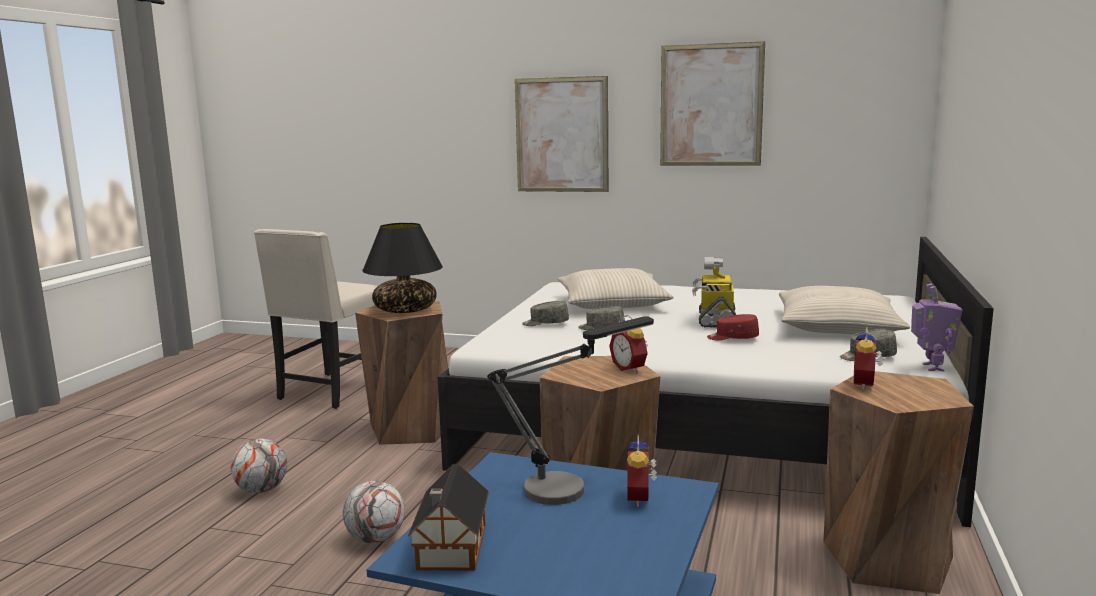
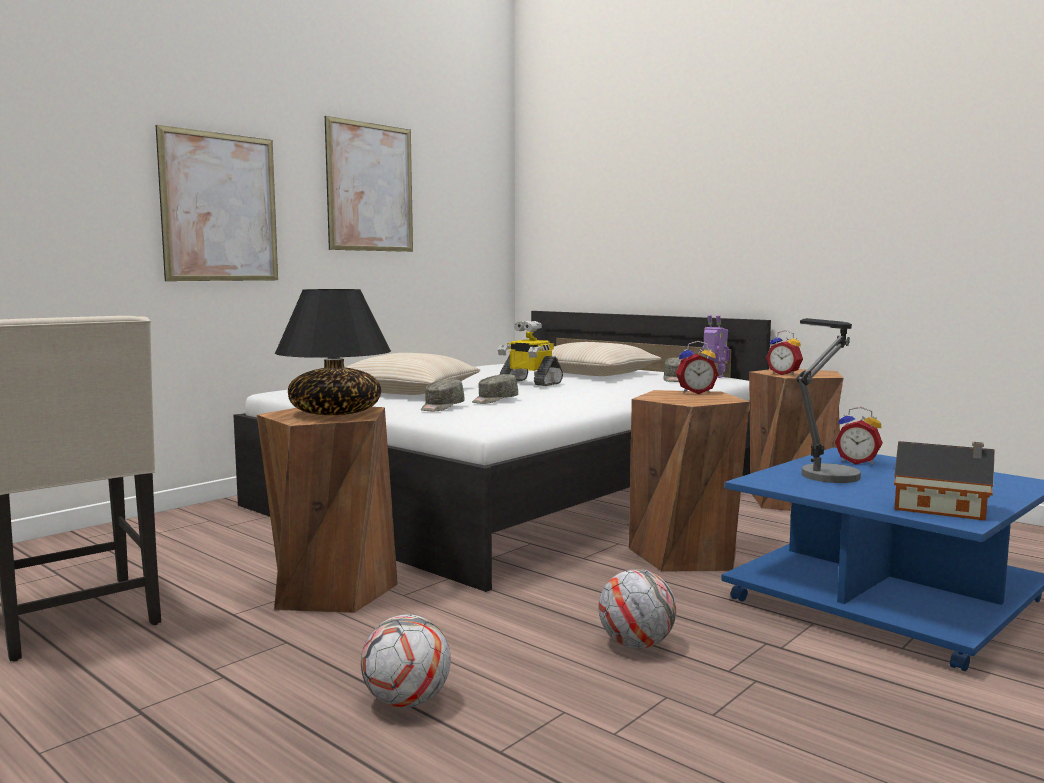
camera: 65 degrees left, 5 degrees down
red cap [707,314,759,340] -> none

